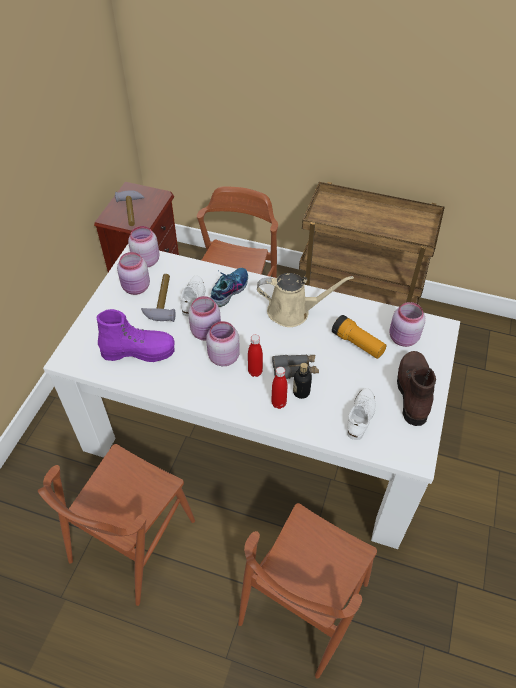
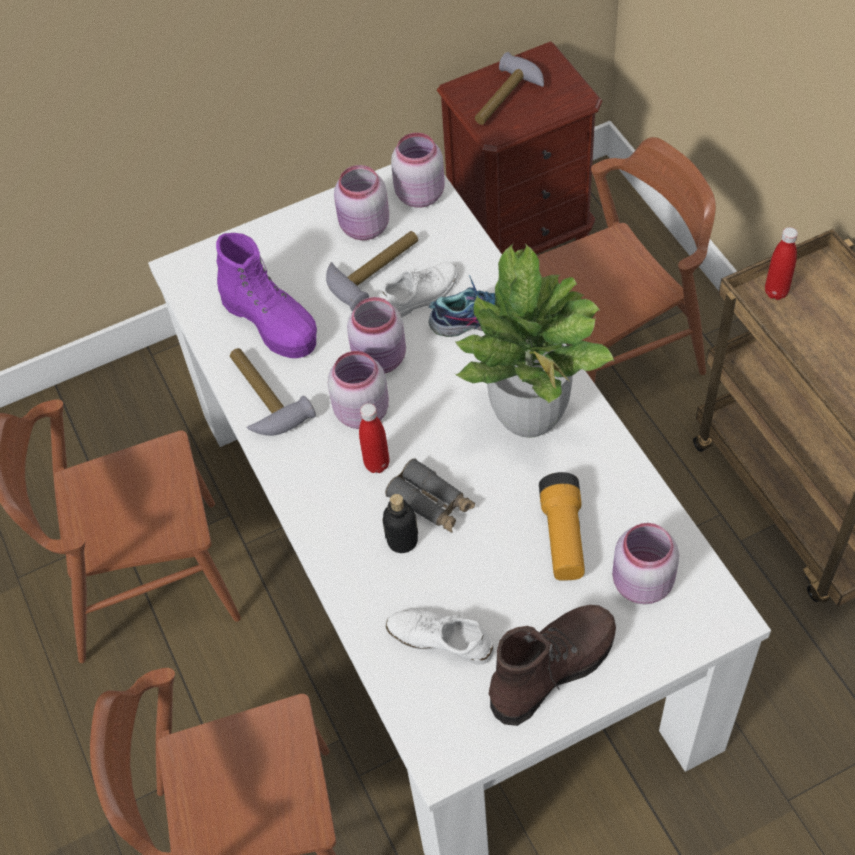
camera: 50 degrees right, 5 degrees up
beige watering can [257,273,354,327] -> potted plant [454,244,615,438]
red bottle [271,367,287,409] -> red bottle moved to [765,227,798,300]
white shoe [347,388,376,440] -> white shoe turned 135 degrees counterclockwise [386,610,494,665]
none -> hammer [230,348,316,436]

